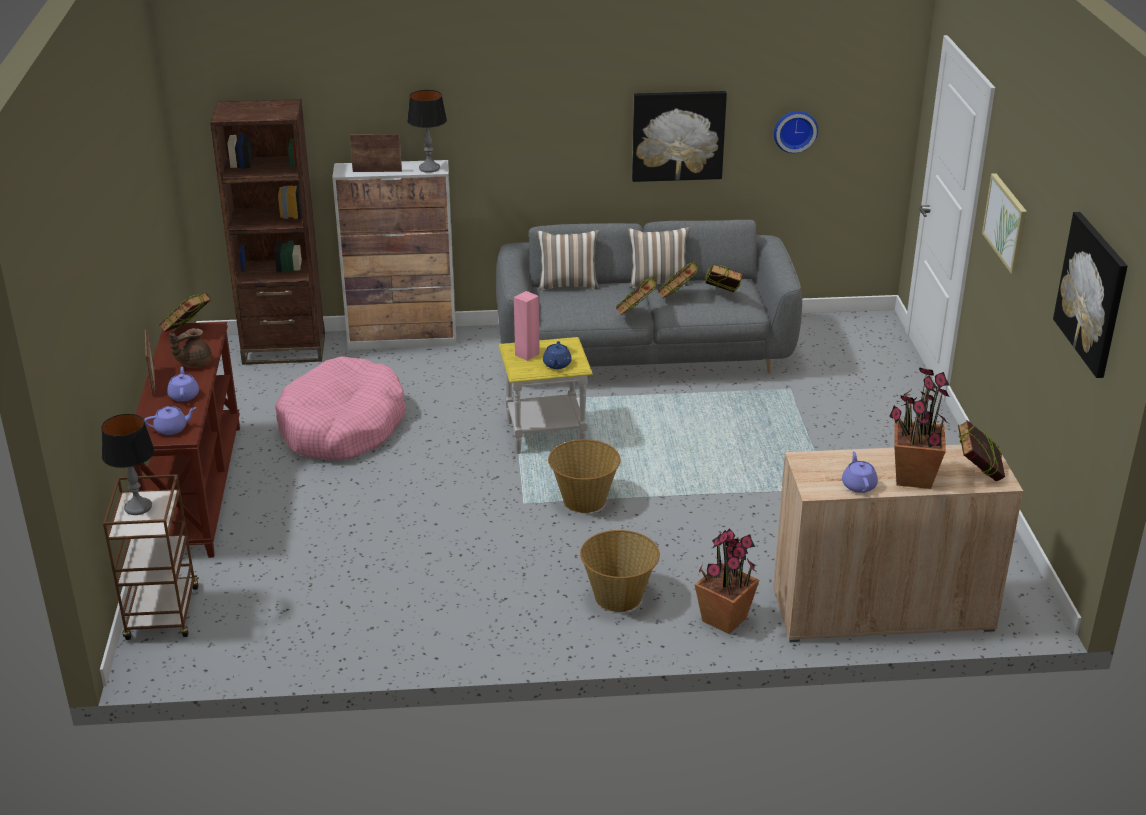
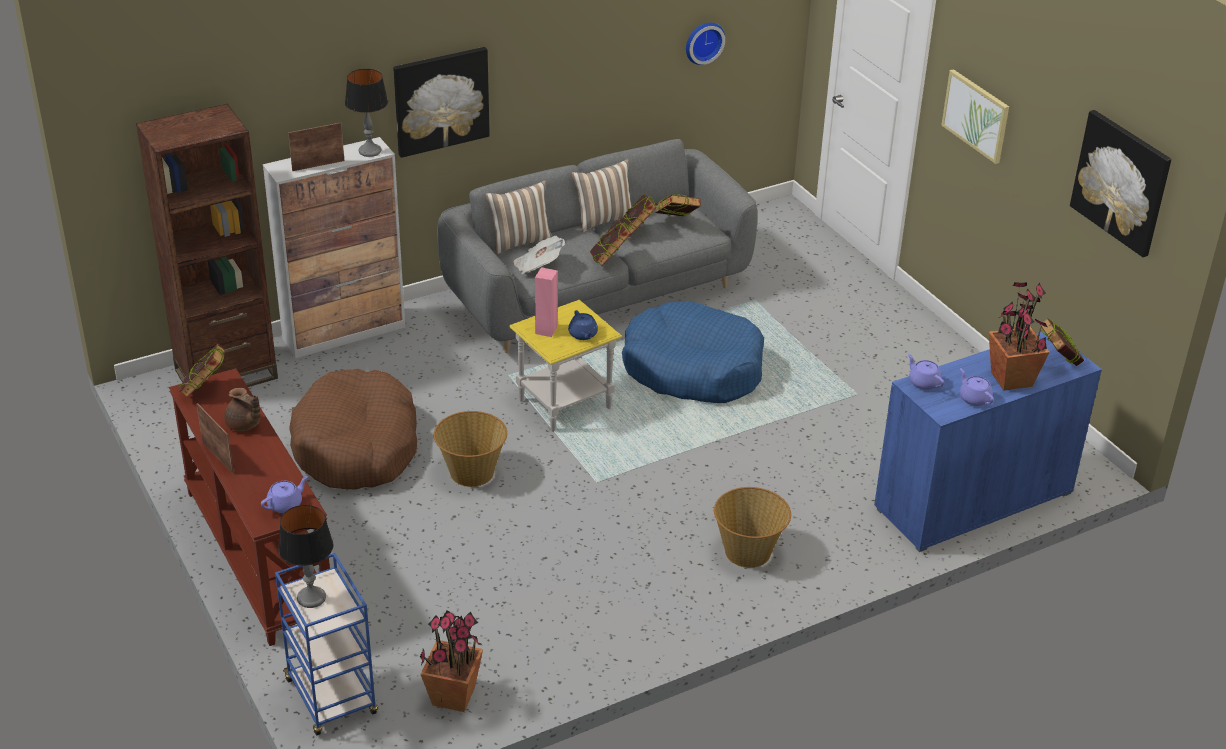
camera: 25 degrees left, 5 degrees up
brown cart [103,474,199,640] -> blue cart [275,553,378,736]
purple teapot [167,366,199,402] -> purple teapot moved to [908,354,944,390]
brown teapot [169,328,212,368] -> brown teapot turned 75 degrees counterclockwise [224,388,260,431]
pink dog bed [275,356,406,460] -> brown dog bed [289,369,417,489]
basket [548,439,621,513] -> basket moved to [434,411,507,487]
picture [632,91,727,182] -> picture moved to [393,47,490,158]
potted plant [695,528,759,634] -> potted plant moved to [420,610,483,712]
beige cabinet [773,445,1023,642] -> blue cabinet [874,331,1102,552]
none -> newspaper [513,236,565,274]
none -> blue dog bed [622,302,764,403]

